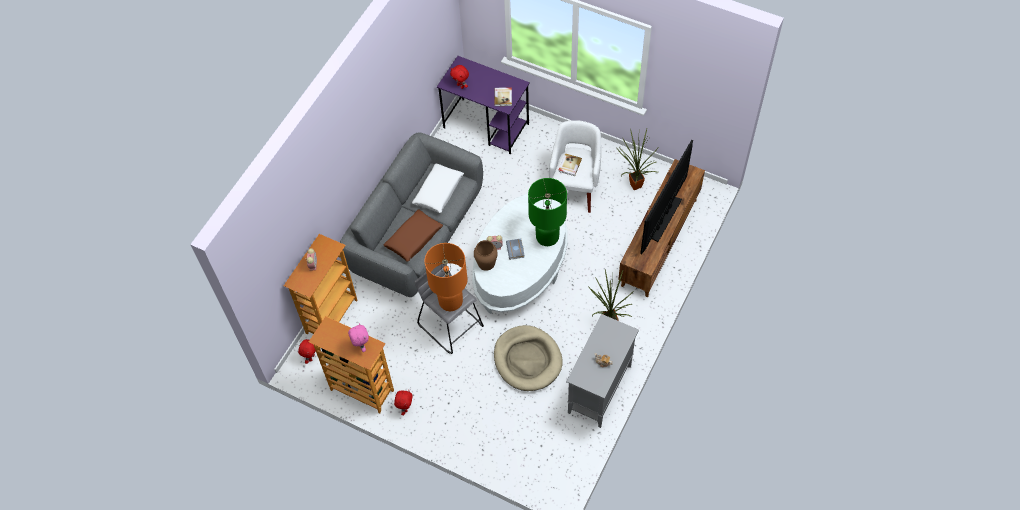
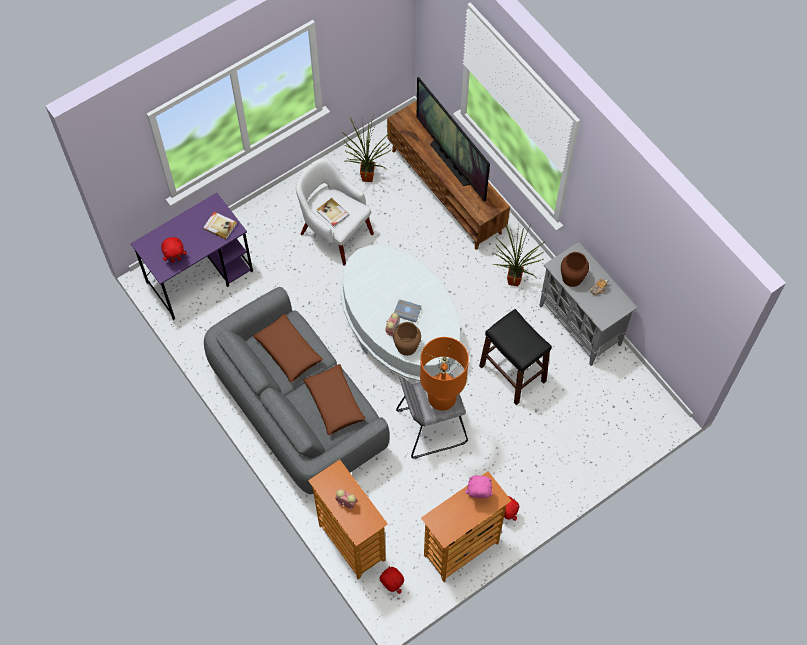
camera: 65 degrees left, 5 degrees up
white pillow [412,164,464,213] -> brown pillow [253,314,323,382]
beige dog bed [494,325,563,391] -> black stool [479,309,552,405]
green table lamp [528,178,567,246] -> none
none -> brown vase [561,252,589,287]

